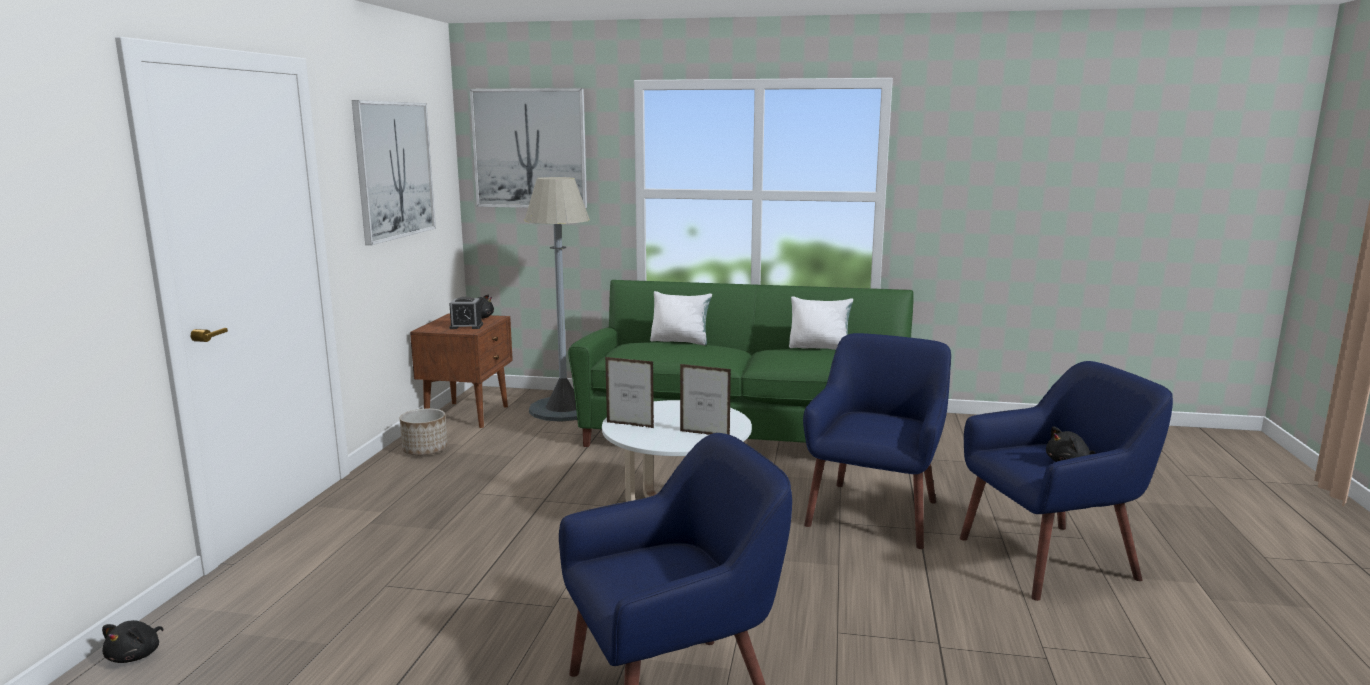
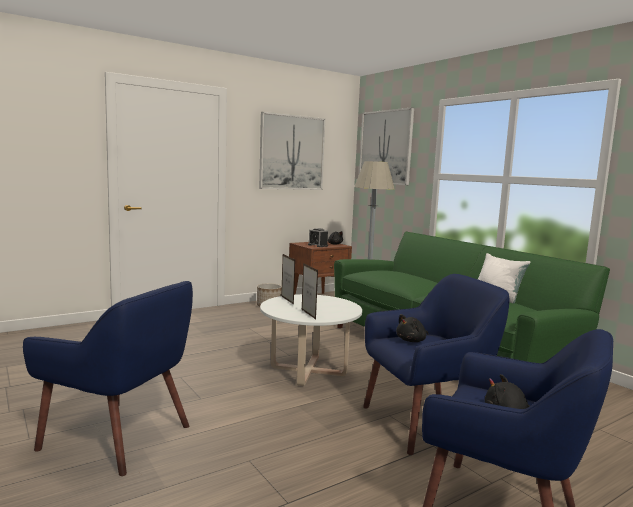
camera: 45 degrees right, 5 degrees down
black plush toy [102,620,163,663] -> black plush toy moved to [396,314,429,342]
white pillow [650,291,712,345] -> none

